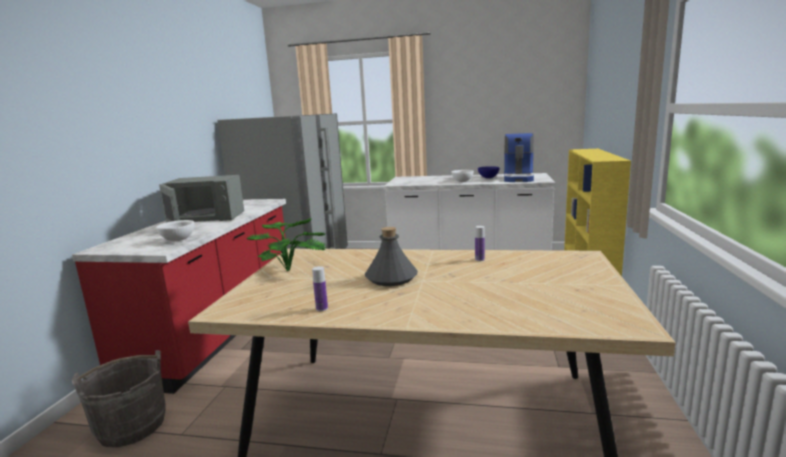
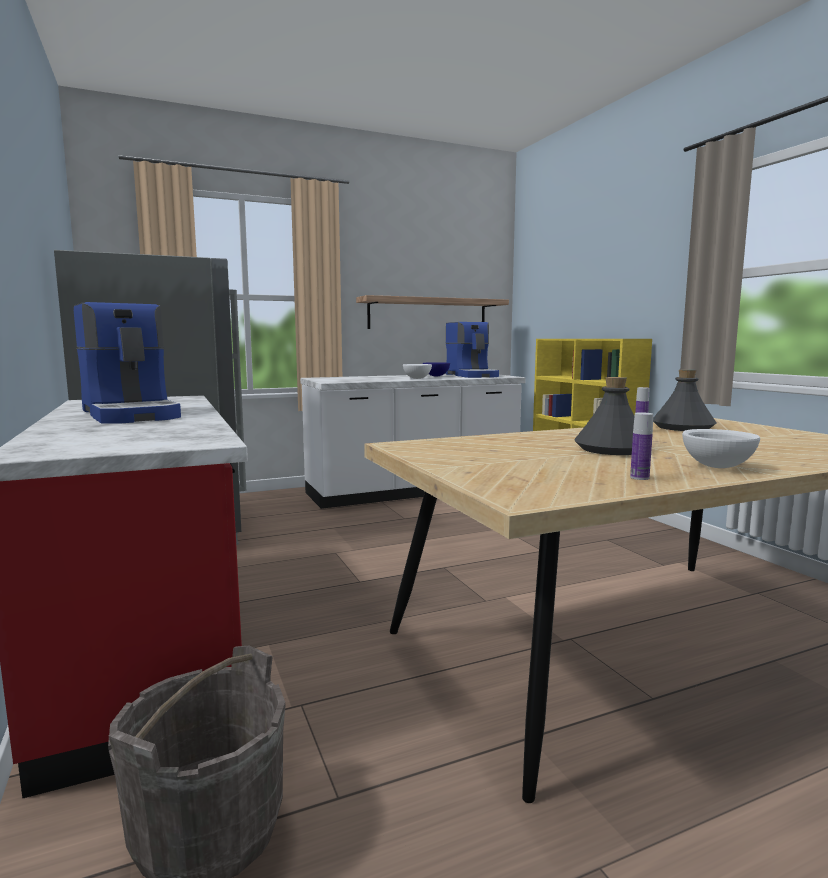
camera: 35 degrees left, 5 degrees down
white bowl [156,220,195,241] -> white bowl moved to [682,429,760,468]
grey microwave [159,175,244,223] -> coffee machine [74,302,181,424]
potted plant [246,218,327,271] -> none
none -> shelf [356,295,509,329]
none -> grey bottle [653,369,716,431]

